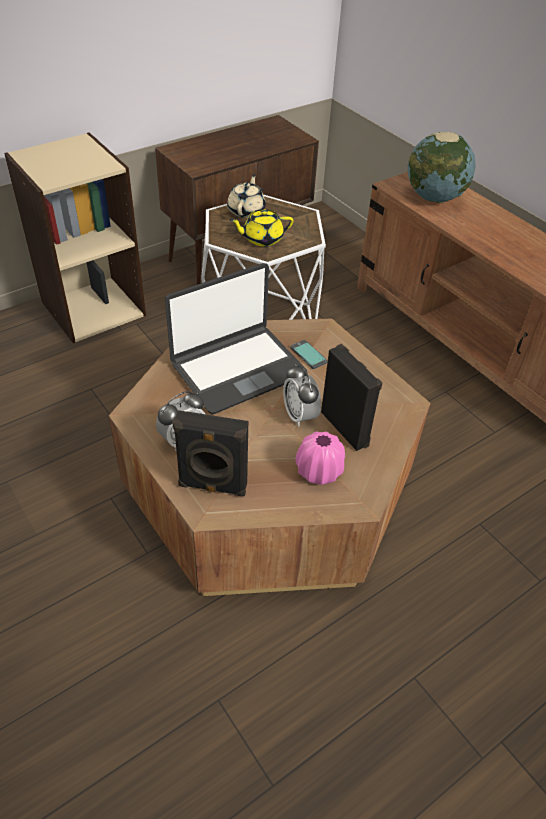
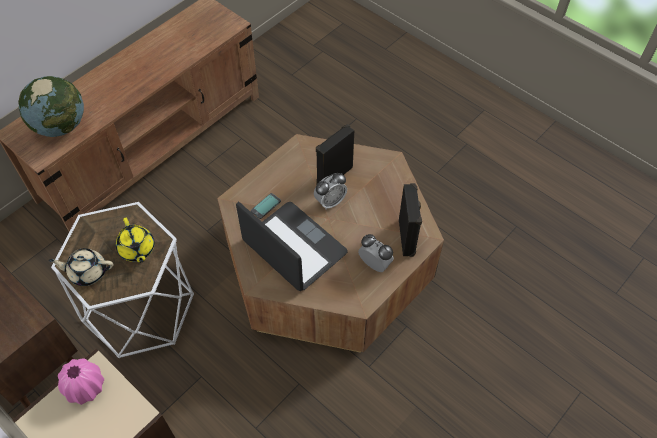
camera: 100 degrees left, 10 degrees up
pink vase [296,432,345,485] -> pink vase moved to [58,358,104,405]

